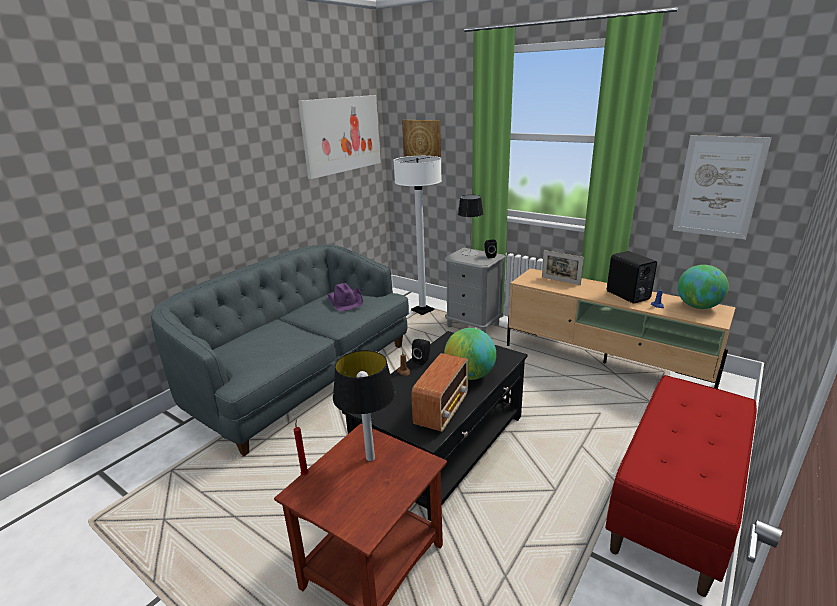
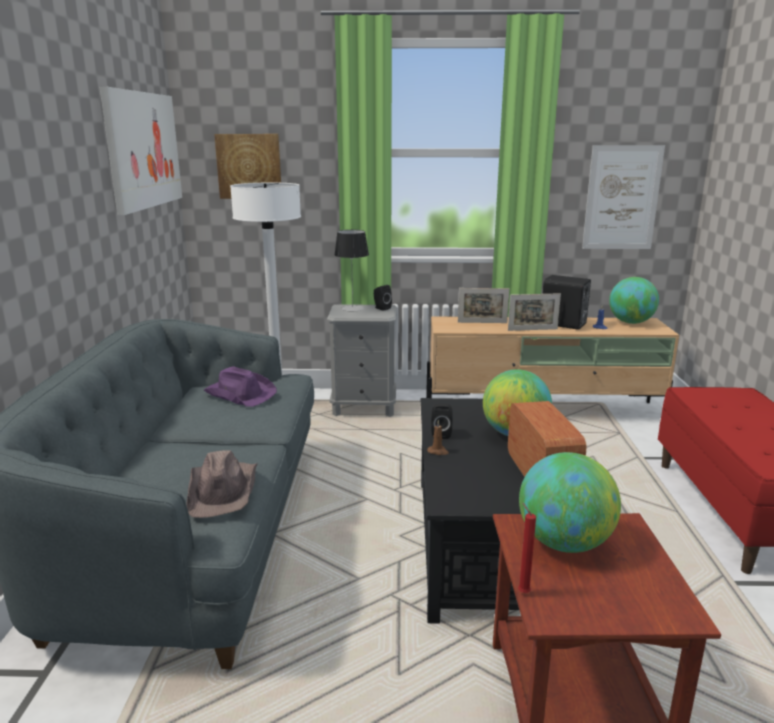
camera: 35 degrees left, 5 degrees down
table lamp [333,350,395,461] -> globe [519,452,621,553]
none -> brown hat [186,450,258,518]
none -> picture frame [508,293,561,331]

